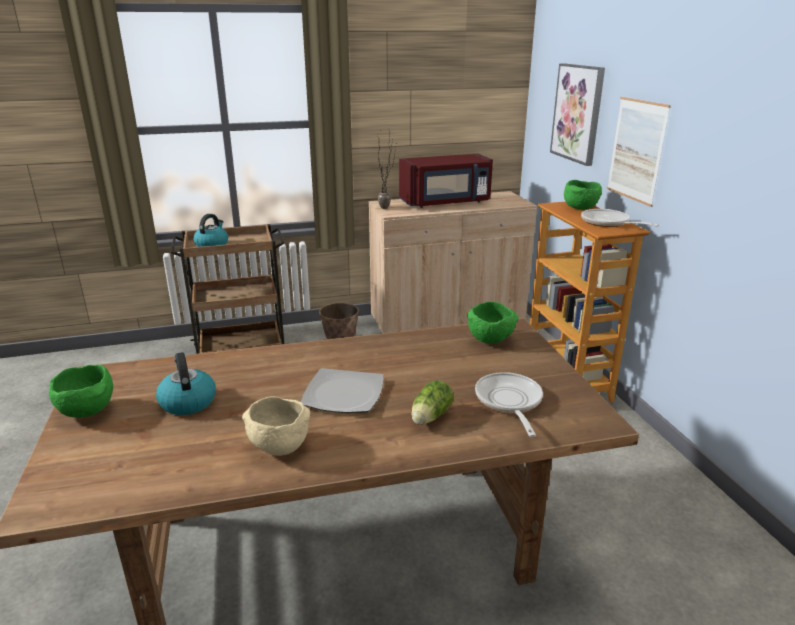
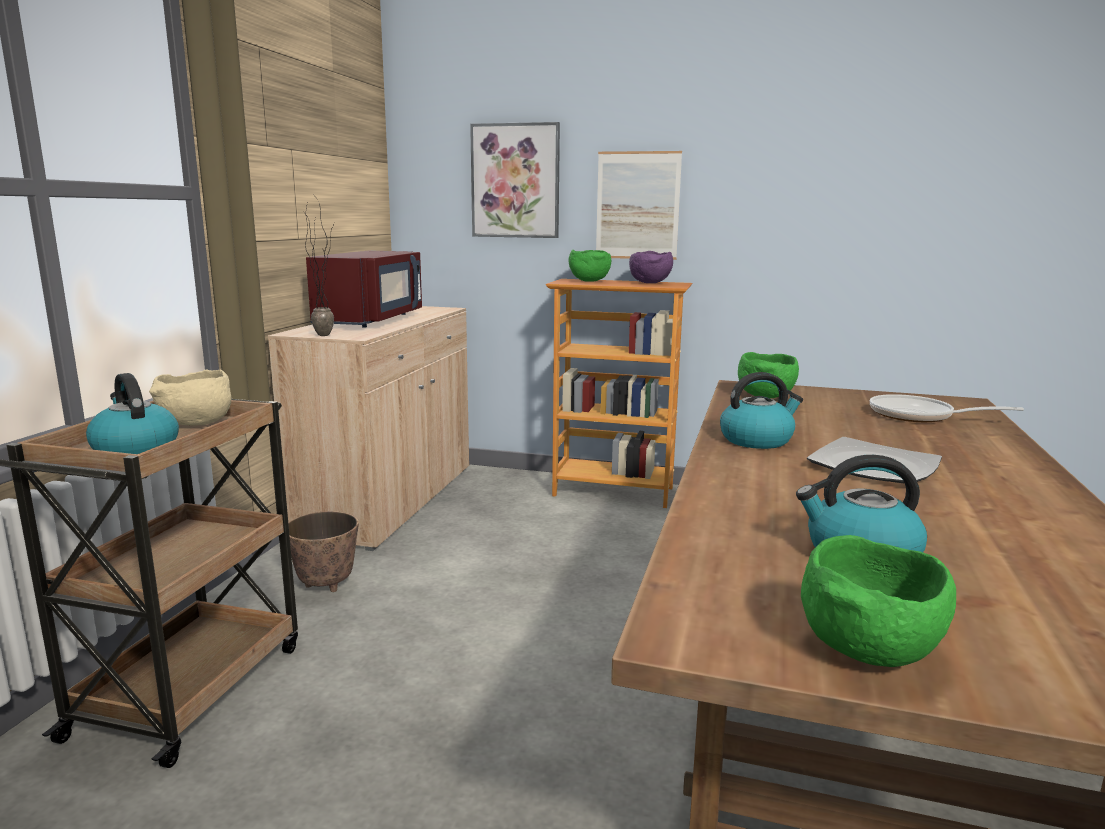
camera: 60 degrees left, 10 degrees down
beige bowl [242,397,310,456] -> beige bowl moved to [149,370,231,425]
lettuce [411,381,454,425] -> none
frying pan [581,209,659,227] -> purple bowl [629,251,673,283]
none -> kettle [720,372,803,449]

